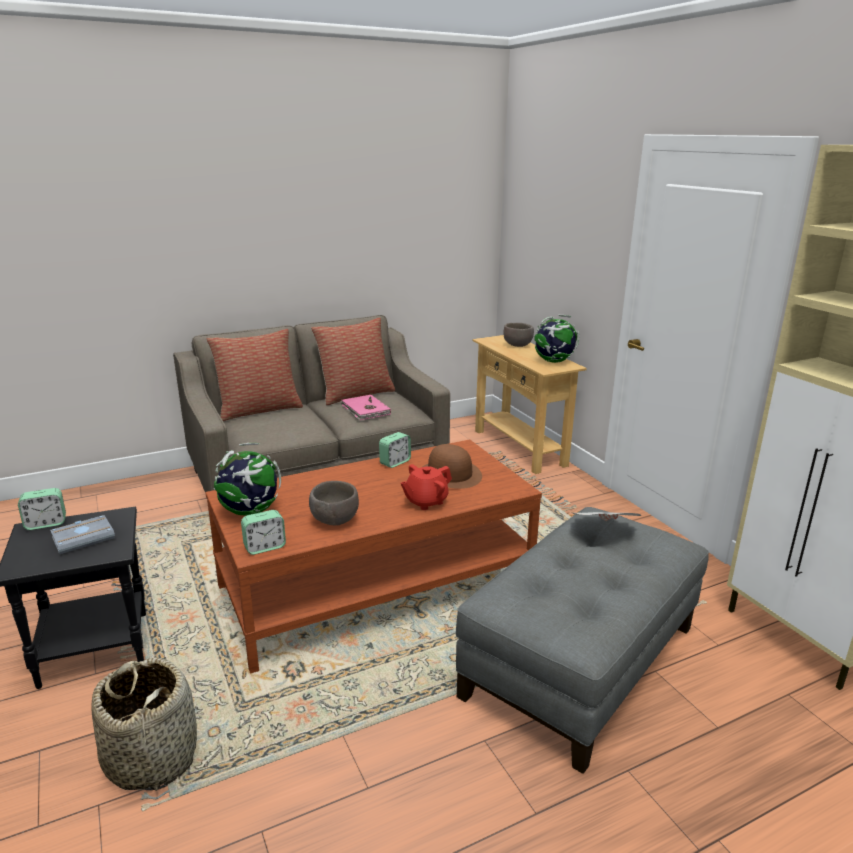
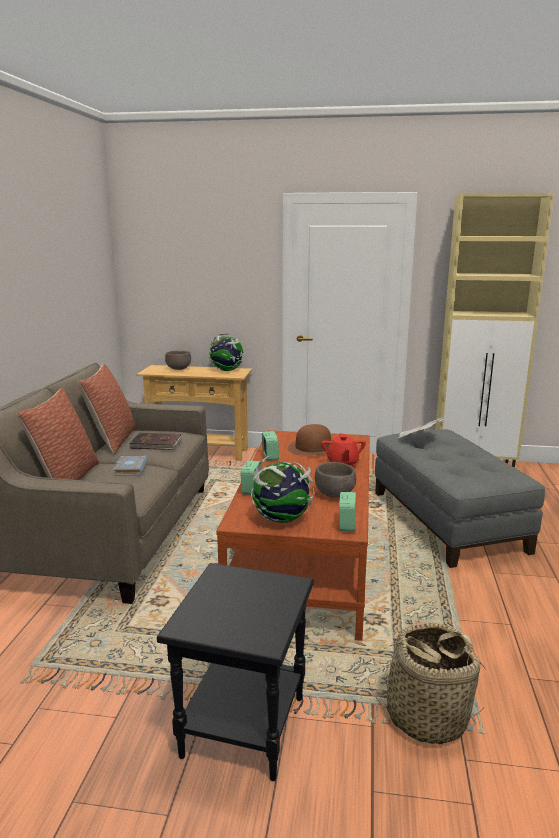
camera: 55 degrees left, 5 degrees down
alarm clock [18,488,66,530] -> alarm clock moved to [241,461,262,495]
grey book [50,515,115,554] -> grey book moved to [113,456,148,476]
pink book [341,395,391,420] -> brown book [129,433,182,450]

